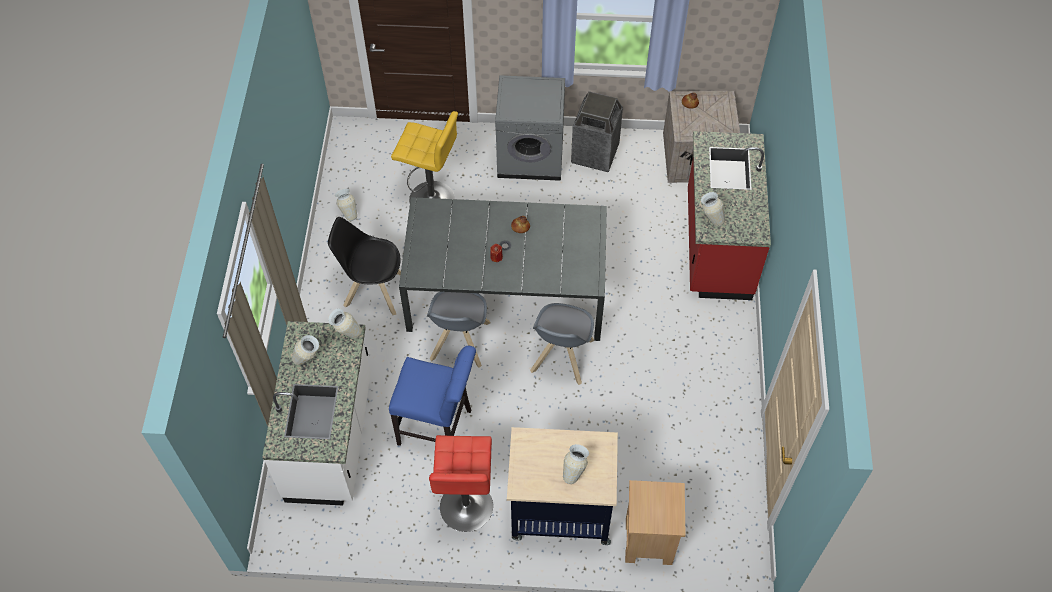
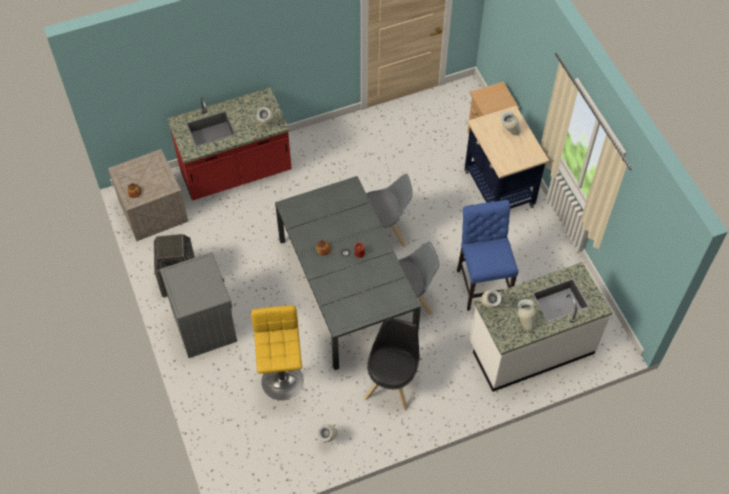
camera: 115 degrees left, 0 degrees up
black chair [328,217,401,315] -> black chair turned 150 degrees counterclockwise [364,317,419,411]
red stool [429,435,493,532] -> none

